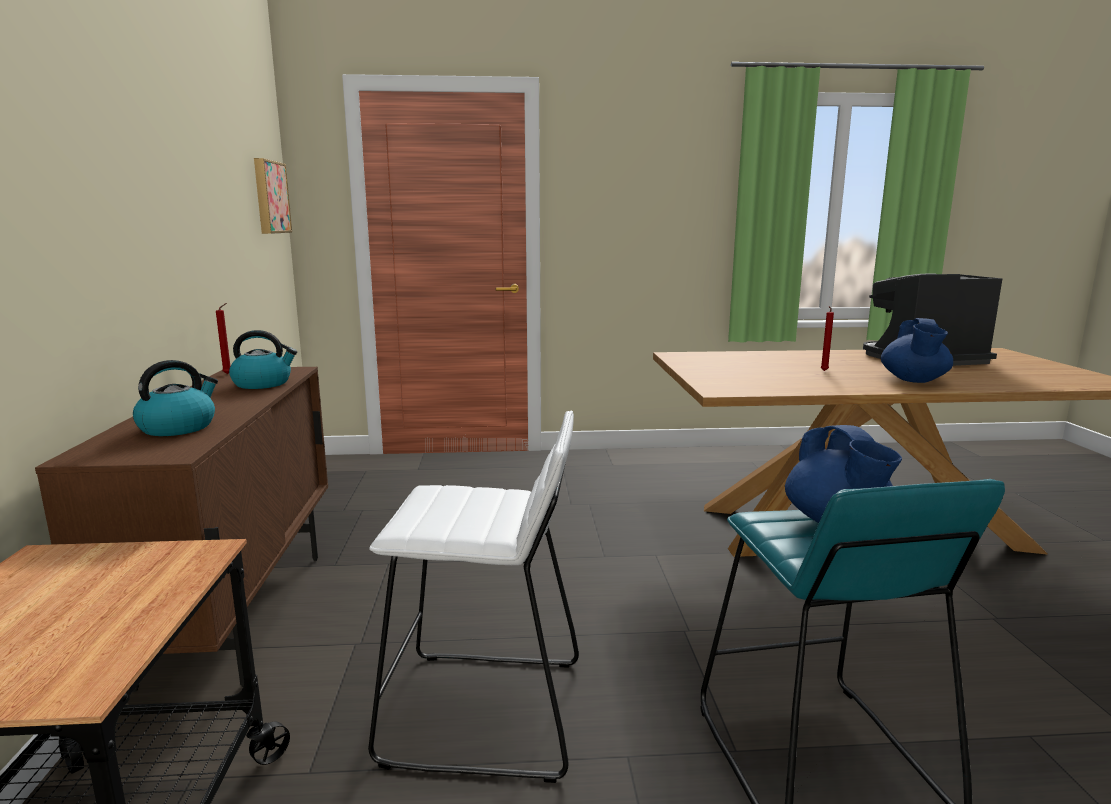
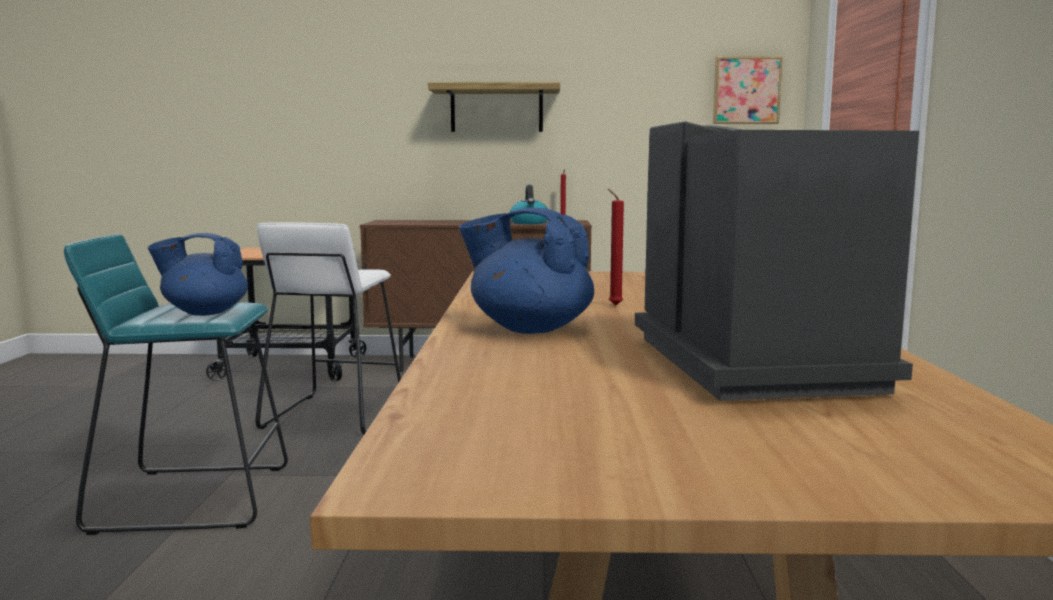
camera: 95 degrees right, 5 degrees down
kettle [133,360,218,436] -> none
none -> shelf [428,82,560,132]

